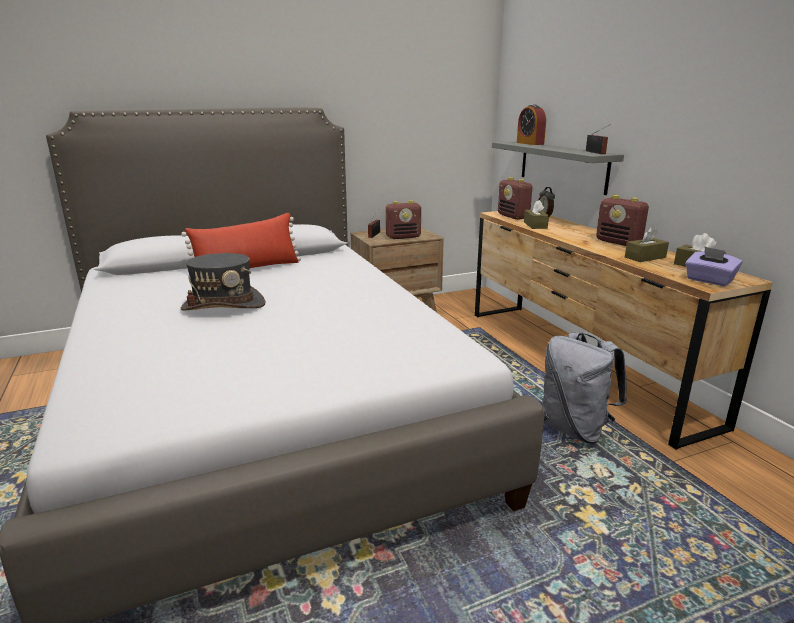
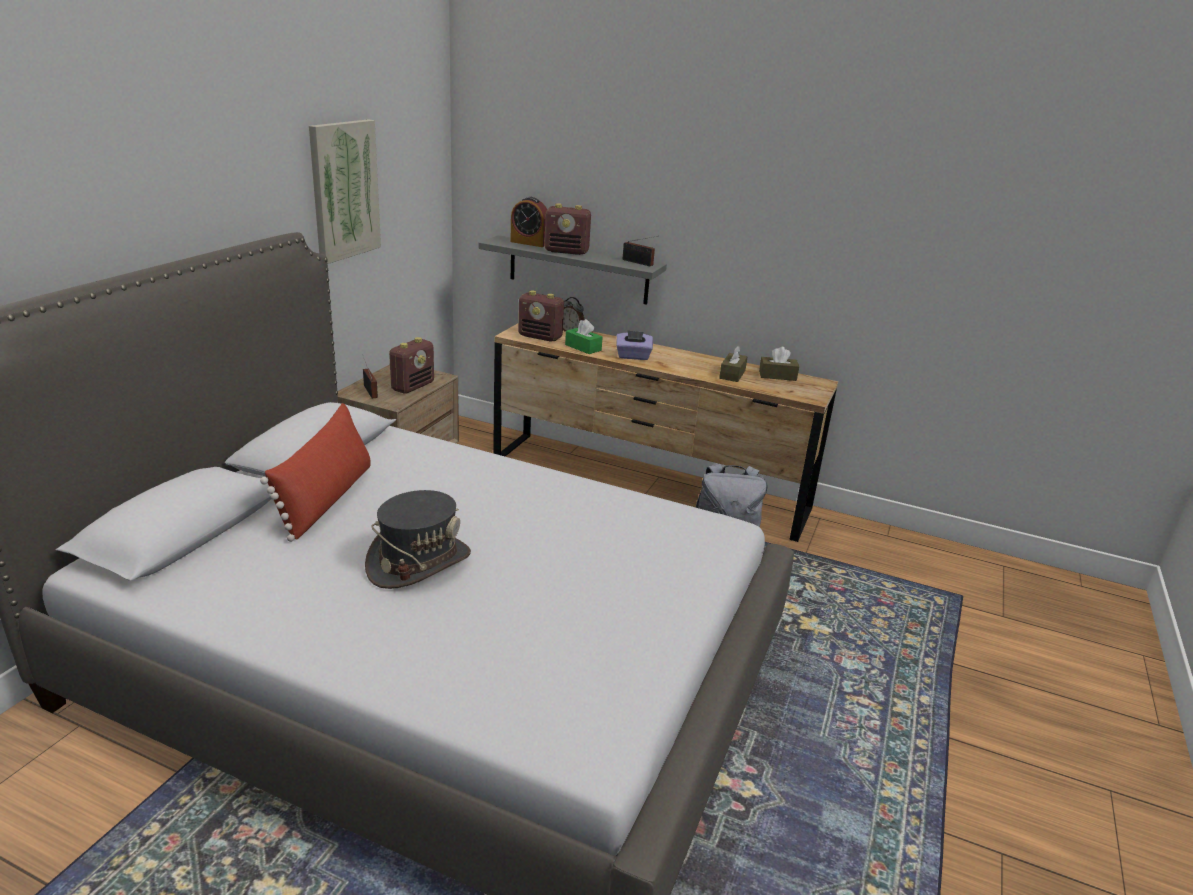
camera: 45 degrees left, 5 degrees up
brown tissue box [524,200,549,229] -> green tissue box [565,319,603,354]
radio [596,195,649,246] -> radio moved to [544,203,591,255]
purple tissue box [685,247,743,286] -> purple tissue box moved to [616,330,653,360]
none -> picture [309,119,381,264]

